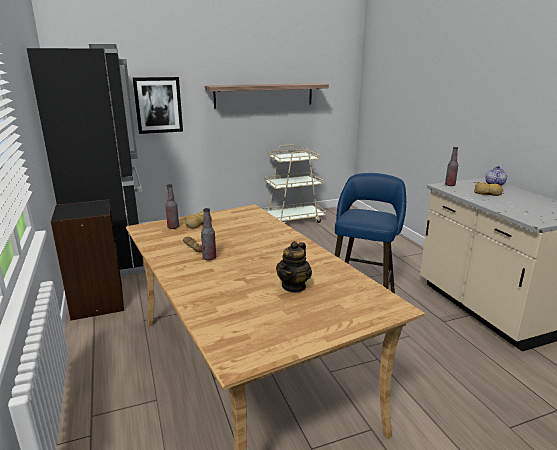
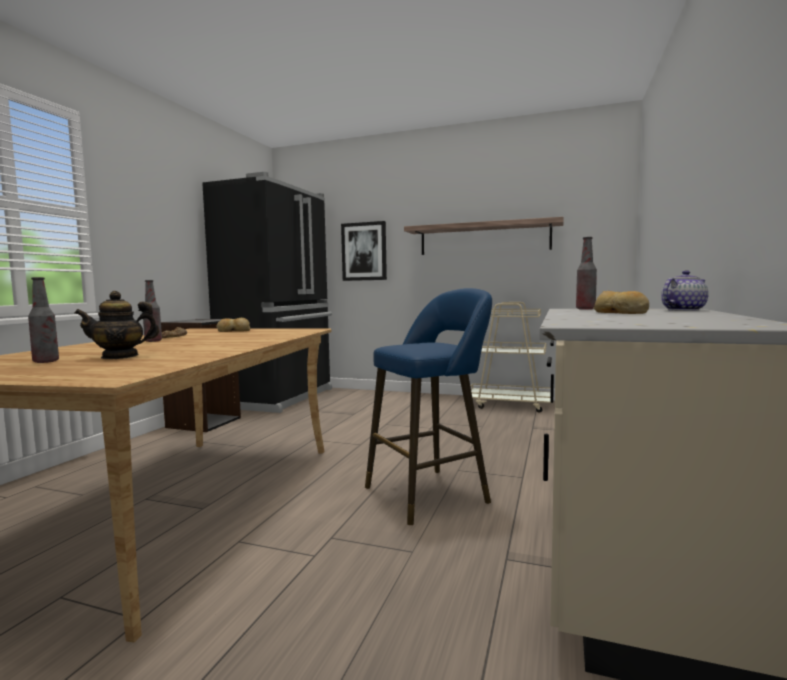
camera: 40 degrees right, 15 degrees down
bottle [165,184,179,229] -> bottle moved to [28,277,59,363]

